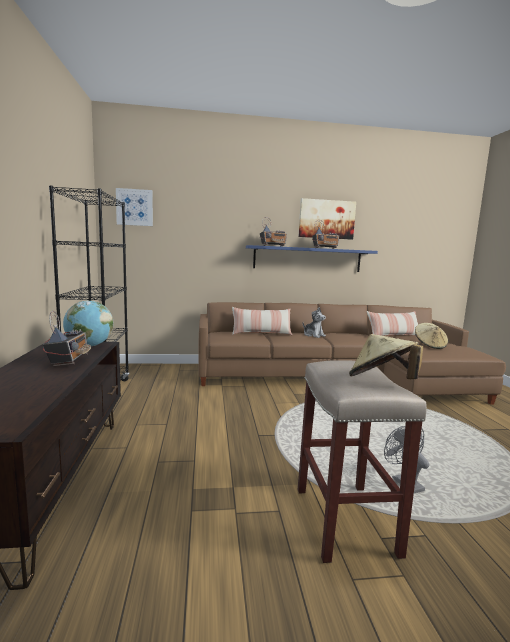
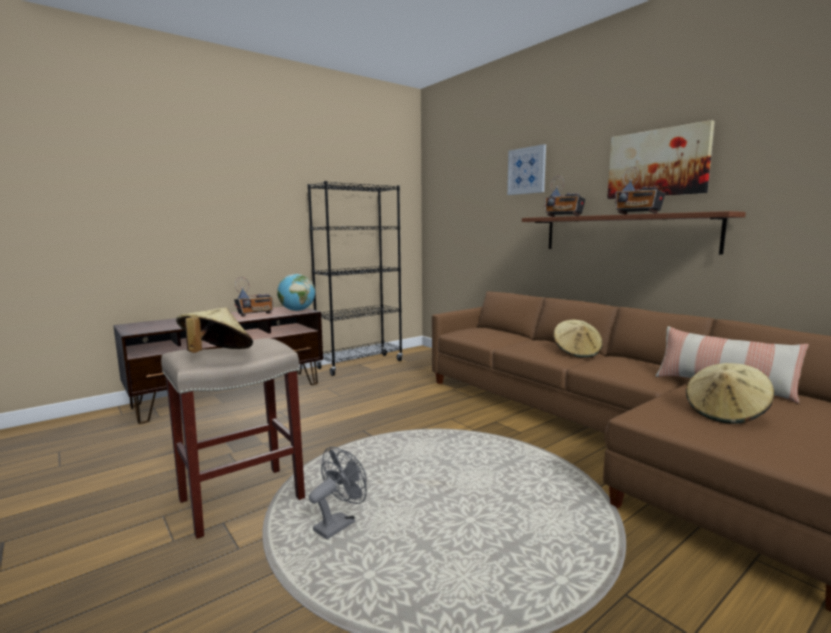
camera: 60 degrees right, 0 degrees up
picture [116,188,153,226] -> picture moved to [507,144,546,195]
pillow [232,307,292,335] -> none
blue shelf [246,245,378,272] -> brown shelf [522,211,746,254]
plush toy [303,307,326,338] -> beige hat [553,320,603,358]

